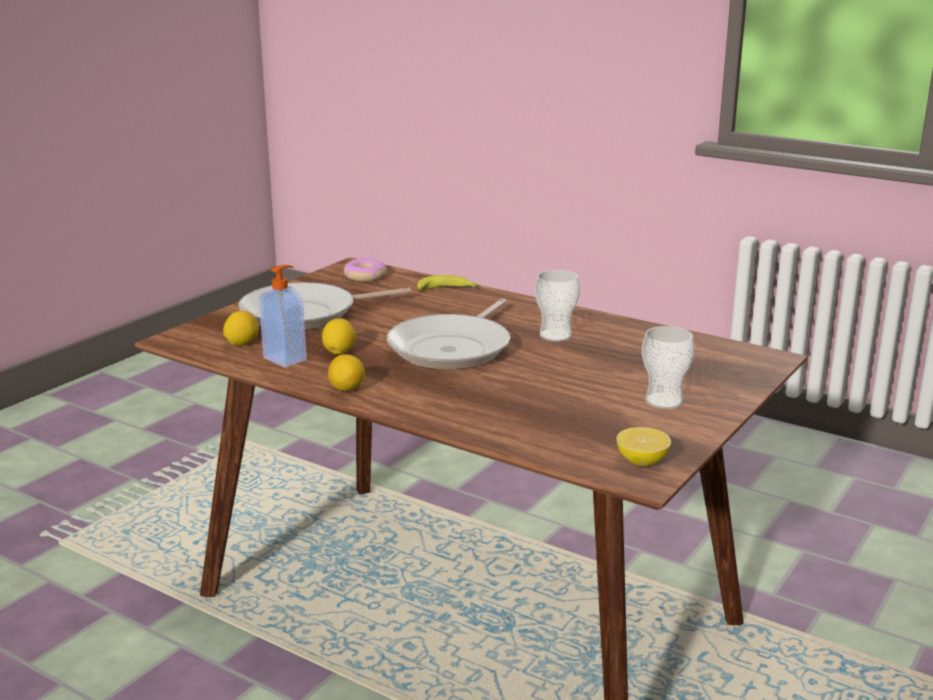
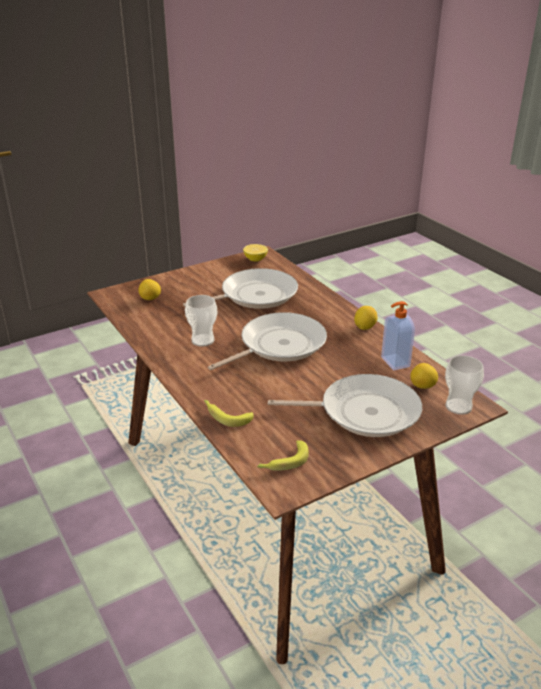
camera: 155 degrees left, 10 degrees up
lemon [322,318,356,355] -> lemon moved to [138,279,161,300]
donut [344,258,387,282] -> banana [257,440,309,471]
cup [642,326,695,409] -> cup moved to [445,355,484,415]
none -> frying pan [183,268,298,309]

